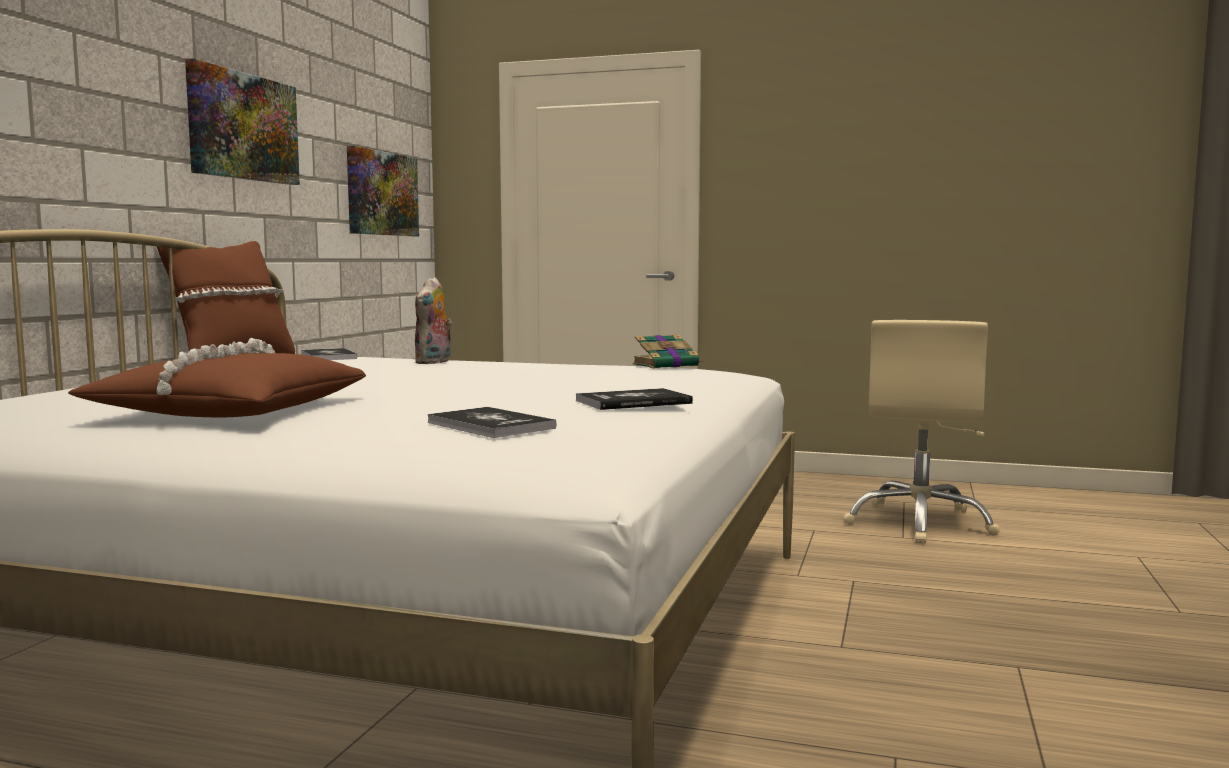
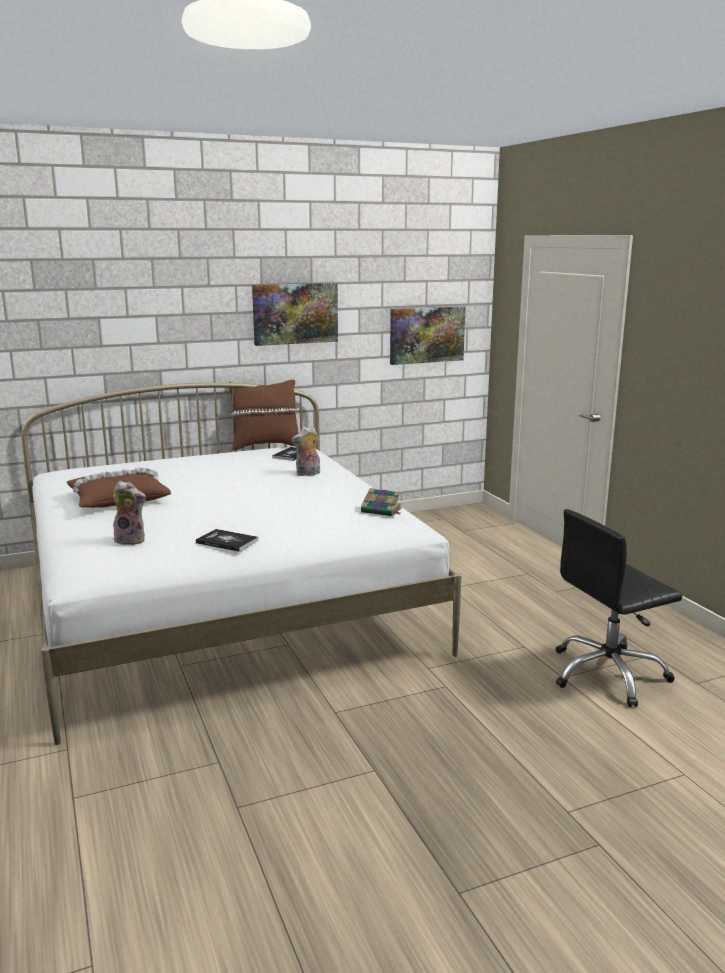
camera: 50 degrees right, 10 degrees up
book [428,407,556,438] -> plush toy [113,481,146,545]
beige office chair [843,320,1000,544] -> black office chair [556,509,682,707]

